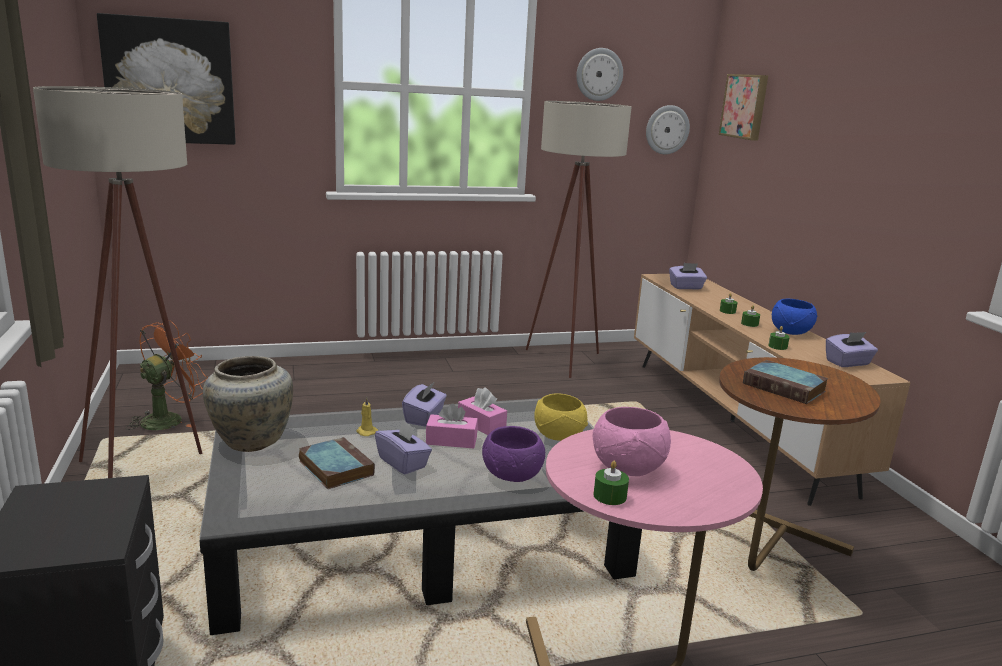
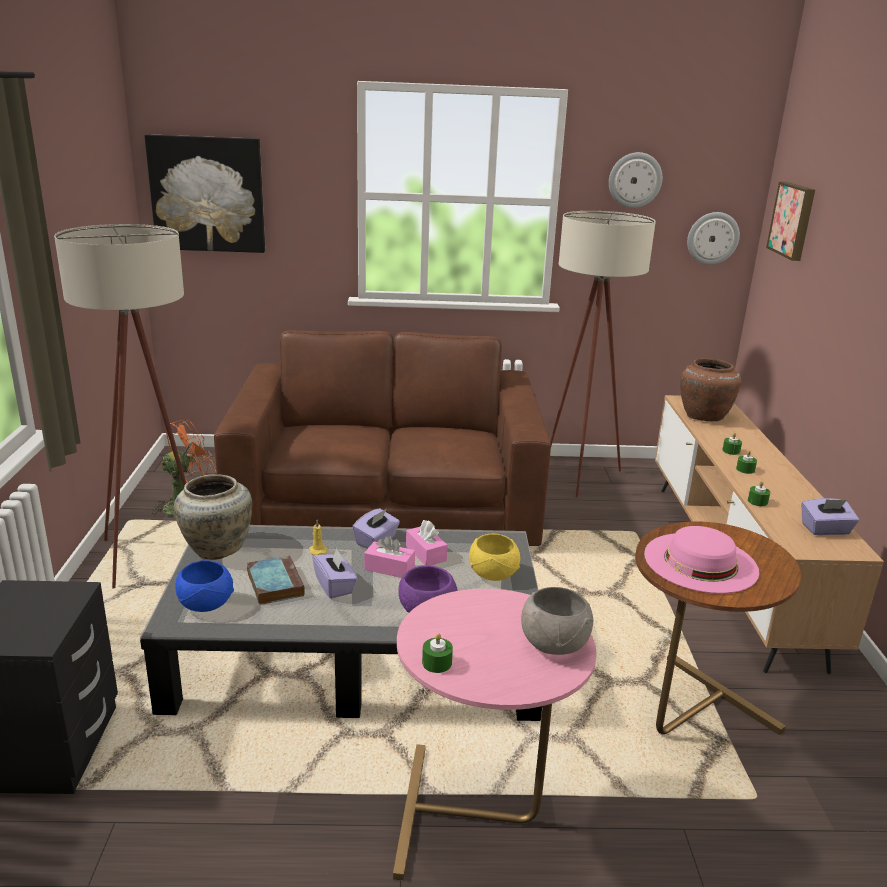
camera: 15 degrees right, 5 degrees up
pink bowl [592,407,671,476] -> none
purple tissue box [669,263,707,290] -> brown vase [680,358,741,421]
book [743,360,829,404] -> pink hat [644,526,759,594]
blue bowl [772,299,817,335] -> blue bowl moved to [175,560,234,612]
none -> brown sofa [214,330,551,546]
none -> grey bowl [521,587,594,655]

